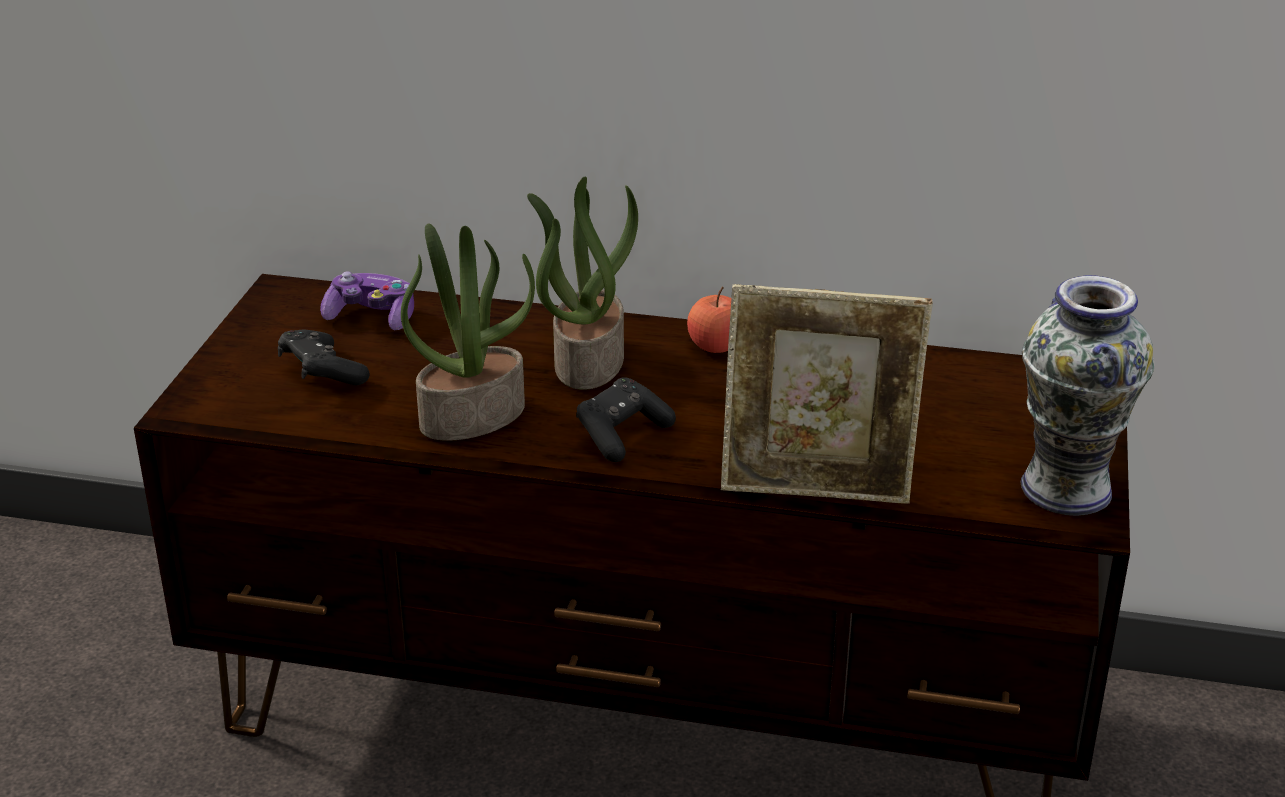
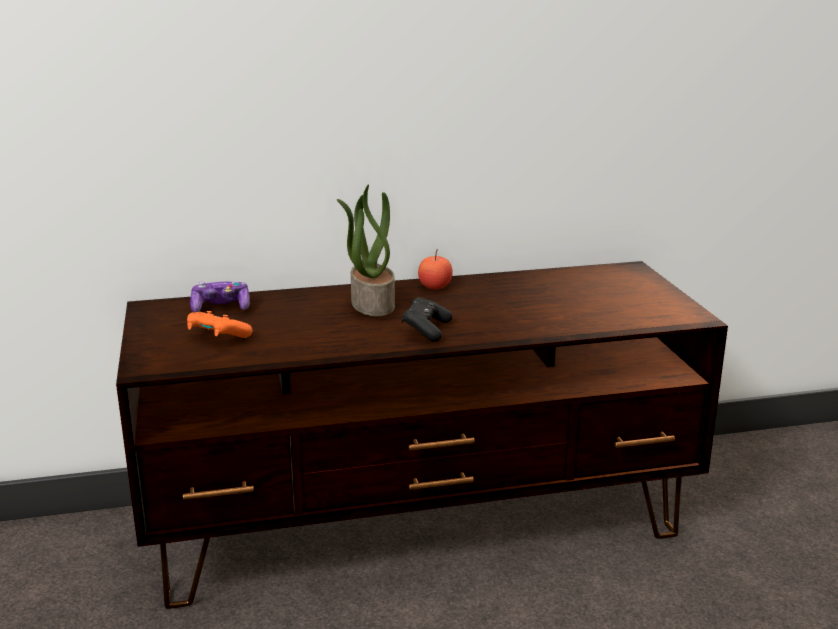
camera: 25 degrees left, 10 degrees down
black game controller [278,330,370,385] -> orange game controller [187,311,252,338]
potted plant [401,224,535,441] -> none
picture frame [721,284,933,504] -> none
vase [1020,275,1154,516] -> none

